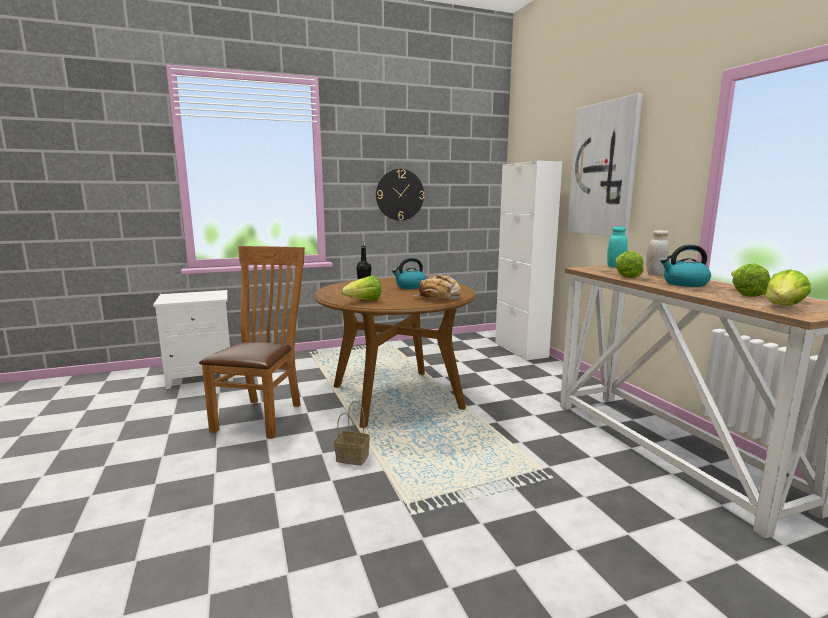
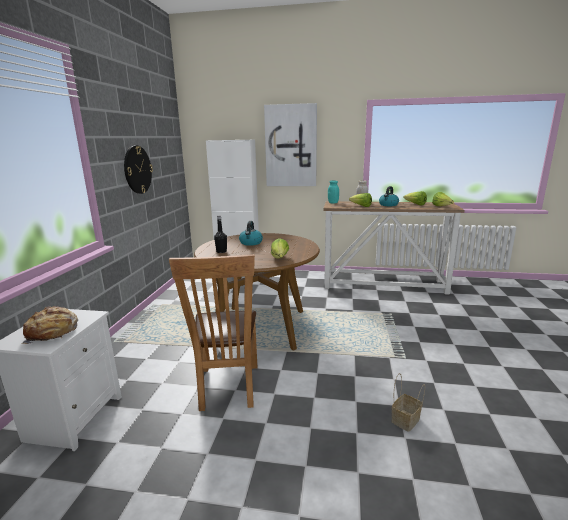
camera: 60 degrees left, 5 degrees up
brown chair [199,246,305,439] -> brown chair turned 135 degrees counterclockwise [169,254,257,411]
basket [334,401,370,465] -> basket moved to [392,373,425,432]
bread [414,274,461,300] -> bread moved to [21,306,78,344]

